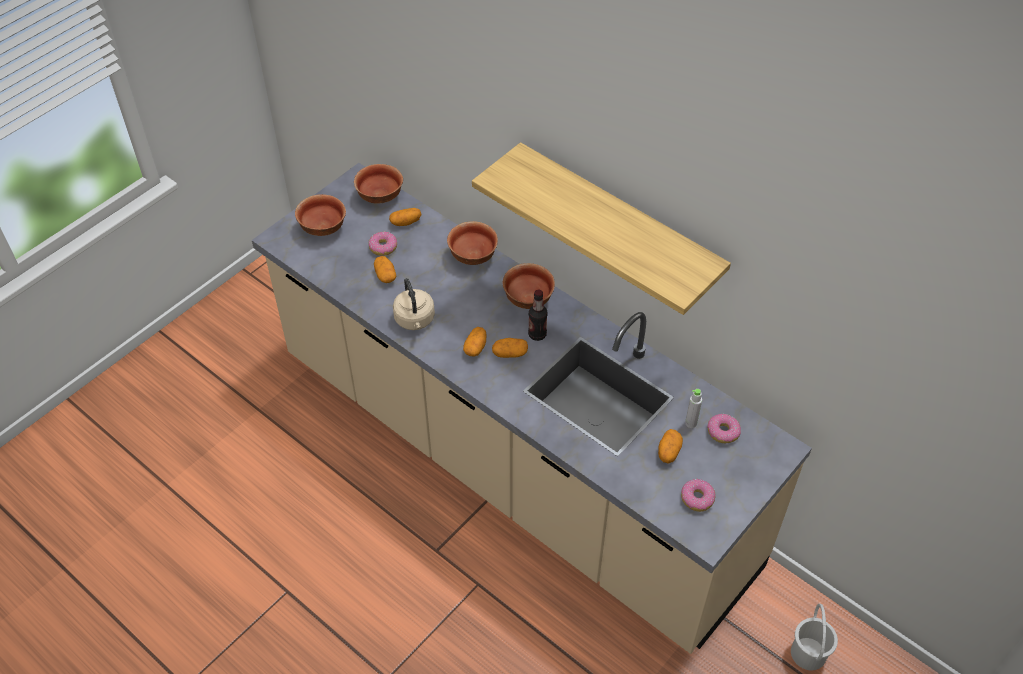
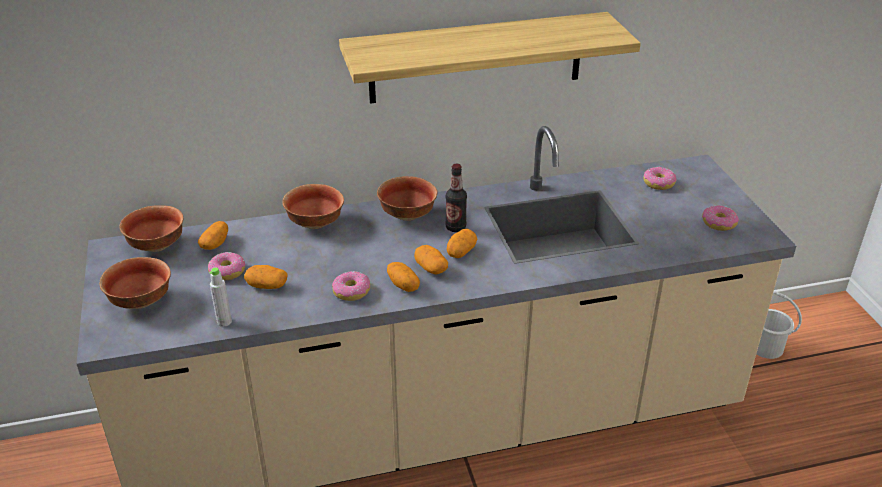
camera: 55 degrees left, 15 degrees down
beige kettle [393,278,435,330] -> donut [332,271,370,301]
potato [658,429,683,464] -> potato moved to [387,262,420,292]
grey bottle [685,389,702,428] -> grey bottle moved to [209,267,232,327]

